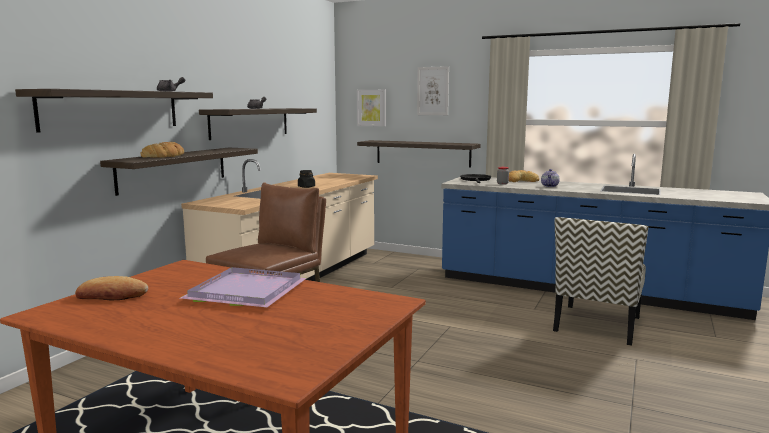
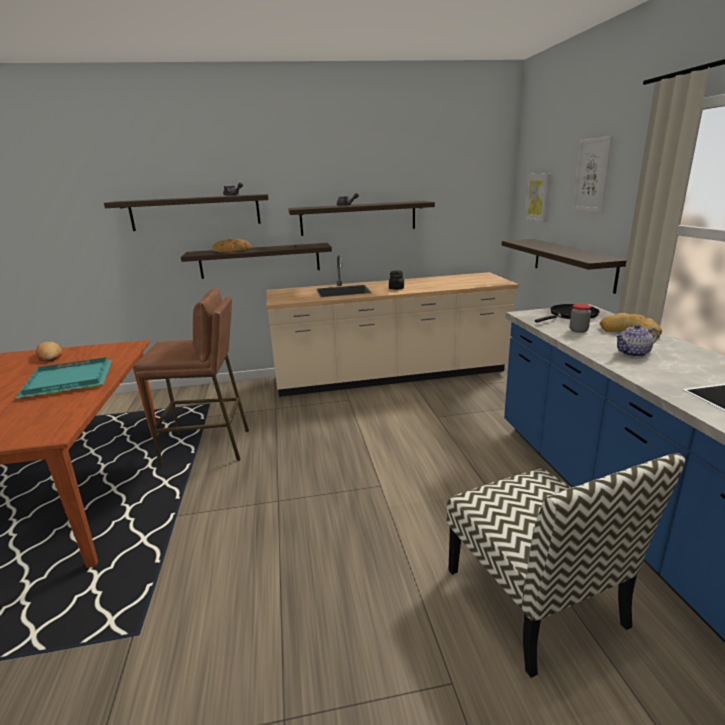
camera: 55 degrees right, 10 degrees up
purple tray [180,267,306,307] -> turquoise tray [16,357,112,398]
chair [553,217,648,346] -> chair turned 105 degrees counterclockwise [447,453,685,678]

